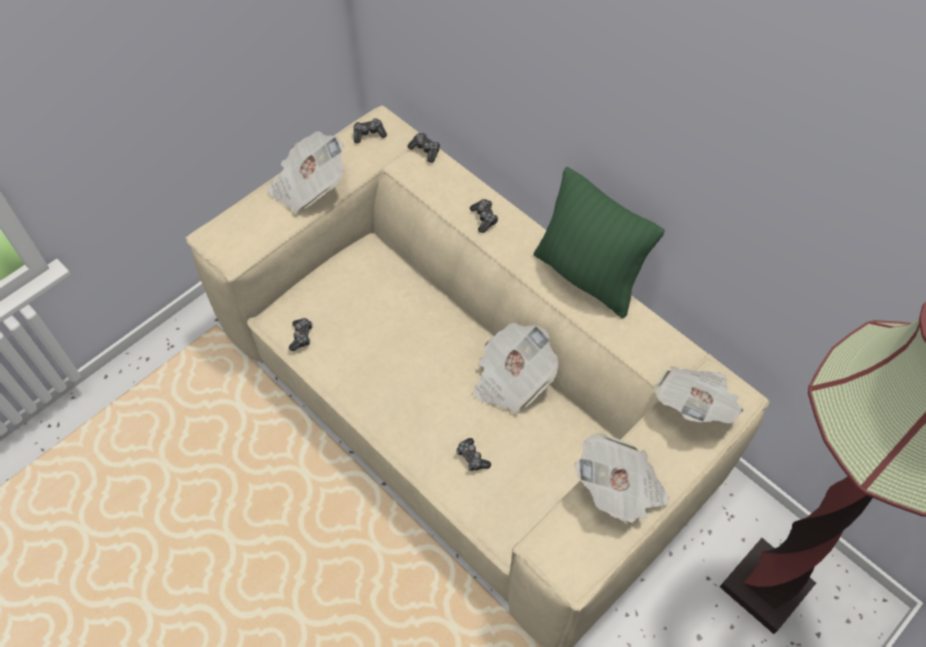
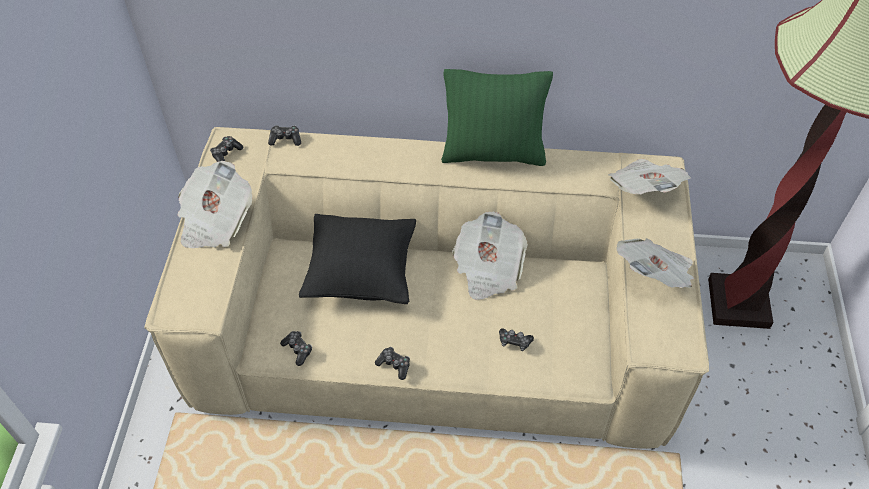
camera: 40 degrees left, 5 degrees down
game controller [470,199,498,233] -> game controller moved to [375,347,410,380]
none -> black pillow [299,214,416,304]

